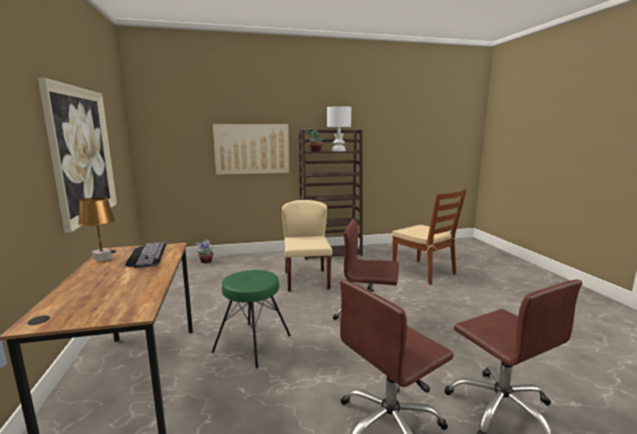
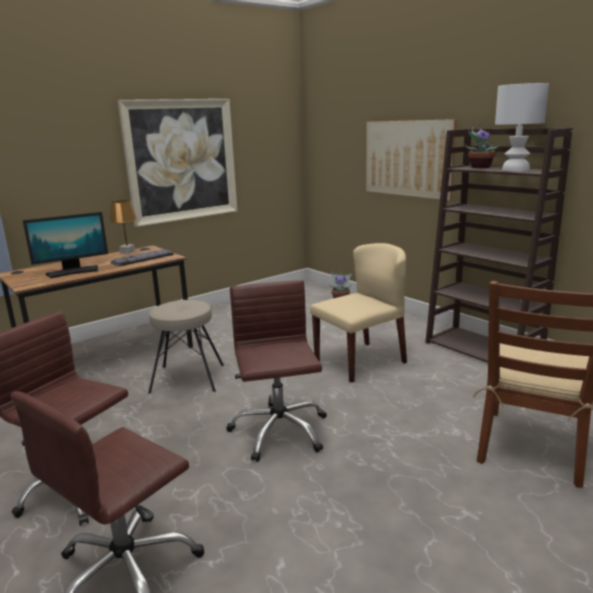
camera: 65 degrees right, 5 degrees up
green stool [211,270,291,368] -> beige stool [148,300,224,394]
none -> monitor [23,212,108,278]

